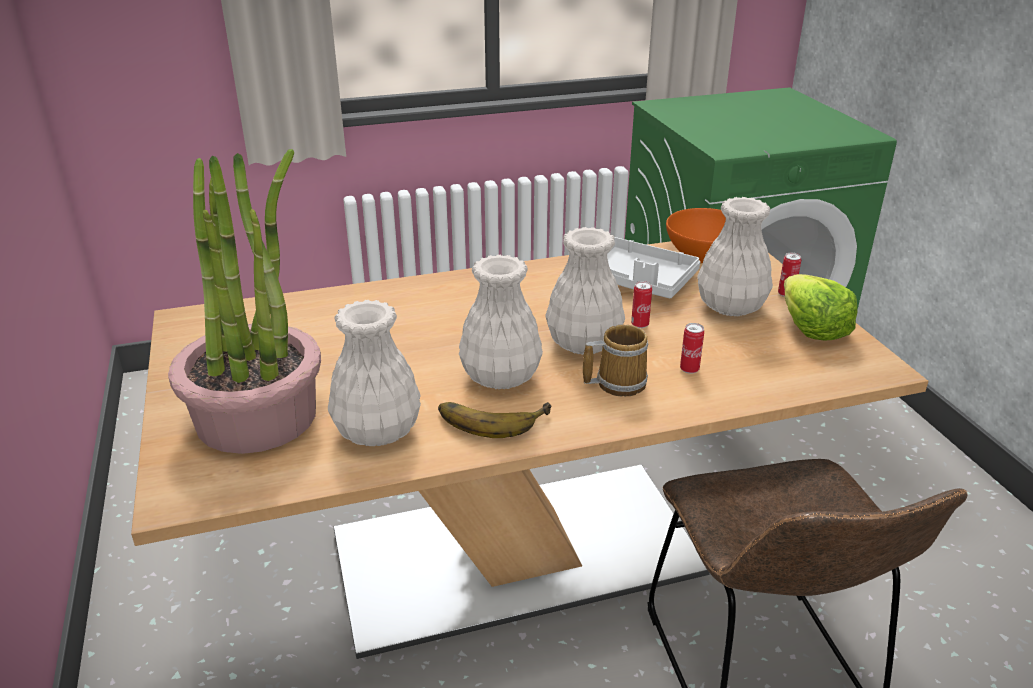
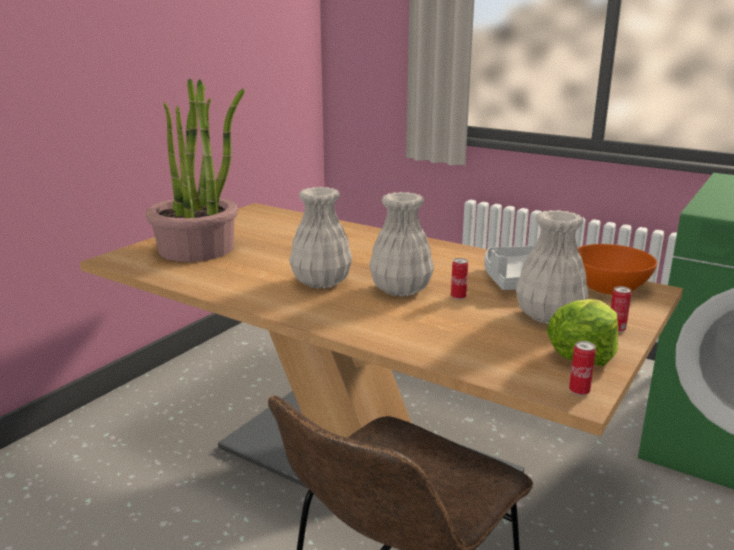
camera: 50 degrees right, 10 degrees down
white vase [328,300,421,446] -> none
banana [438,402,551,438] -> none
mug [583,325,648,396] -> none
can [680,323,704,374] -> can moved to [569,341,596,395]

